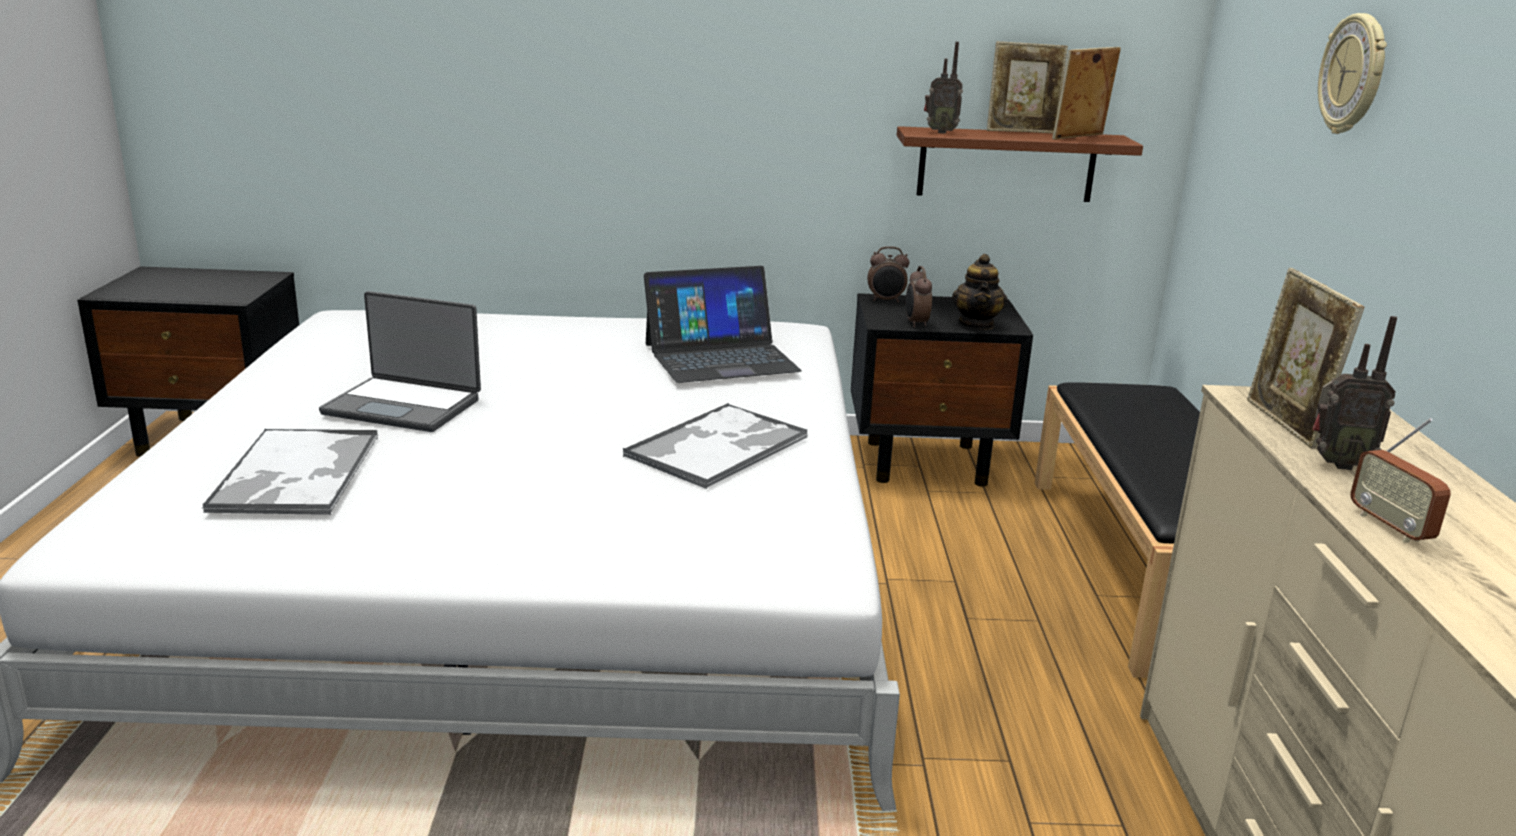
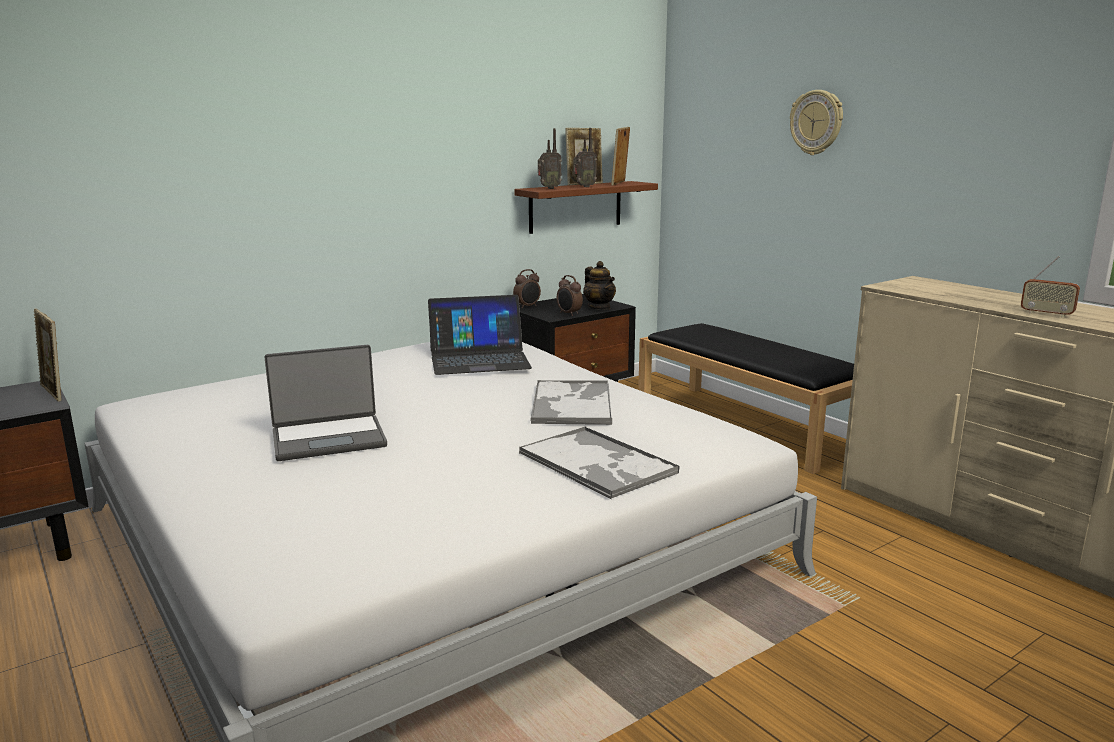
camera: 35 degrees left, 5 degrees down
tray [201,429,378,515] -> tray moved to [519,426,680,499]
laptop [644,266,802,383] -> laptop turned 45 degrees clockwise [428,295,532,375]
picture frame [1247,268,1364,449] -> picture frame moved to [34,309,61,402]
radio [1313,316,1397,470] -> radio moved to [574,128,597,187]

